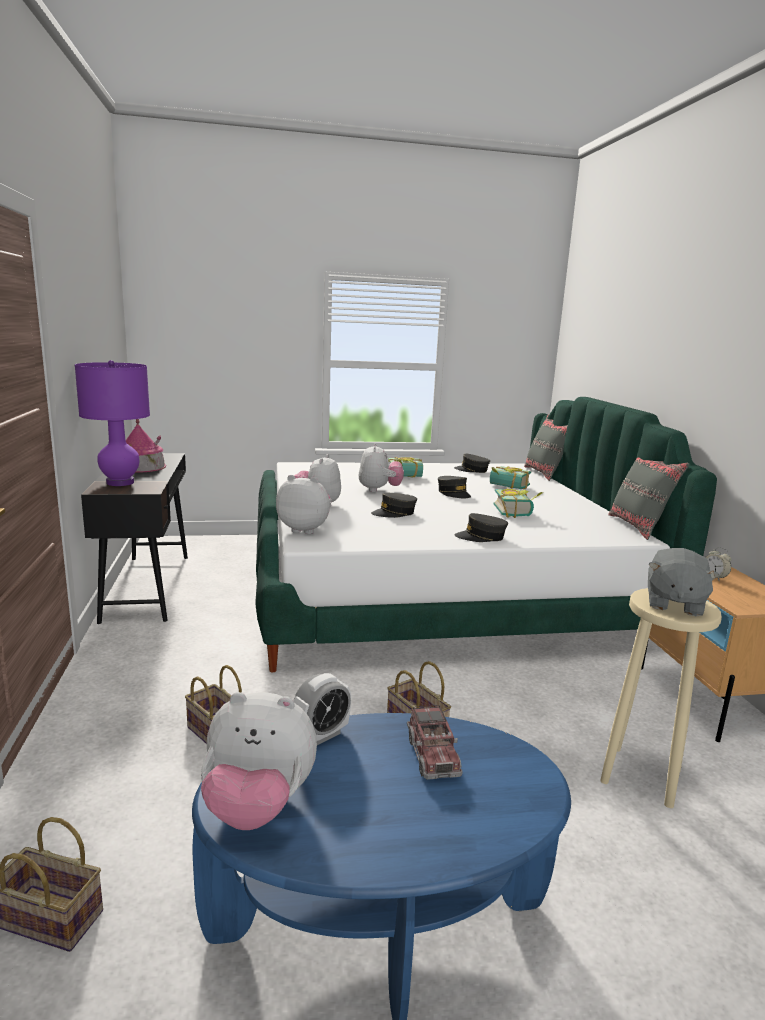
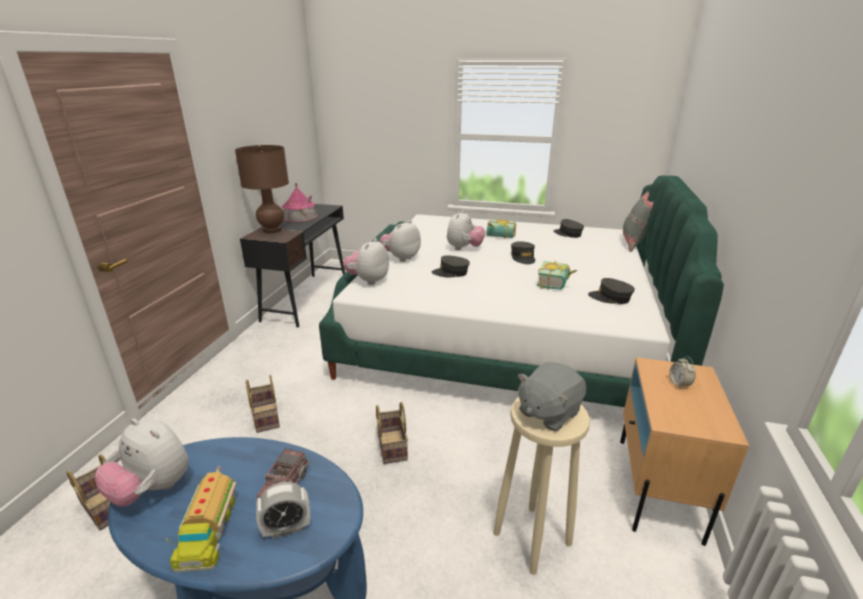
camera: 25 degrees right, 10 degrees up
purple table lamp [75,360,150,486] -> brown table lamp [235,145,289,233]
plush toy [276,475,332,534] -> plush toy turned 105 degrees counterclockwise [343,238,389,285]
alarm clock [293,673,351,745] -> alarm clock moved to [256,482,310,539]
grey cap [455,513,508,542] -> grey cap moved to [588,278,635,304]
book [490,466,531,489] -> none
grey pillow [608,457,689,540] -> none
none -> toy truck [165,467,236,573]

